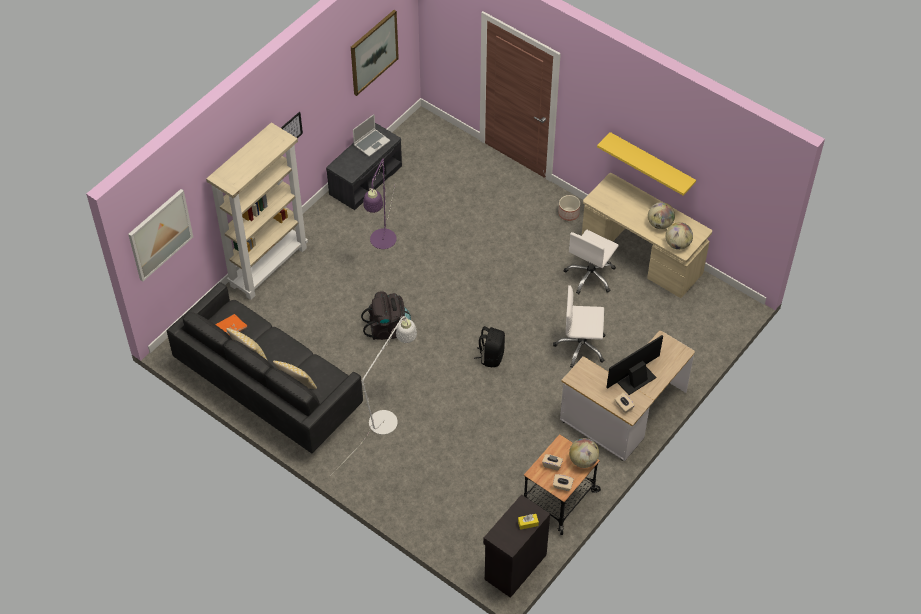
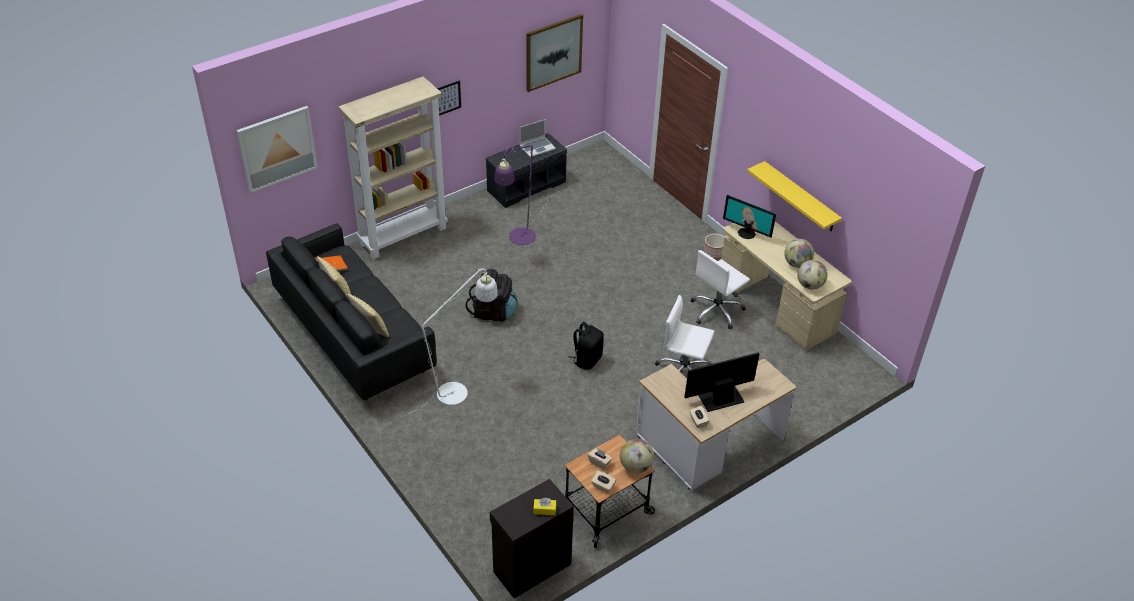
camera: 15 degrees right, 10 degrees down
none -> monitor [723,195,776,239]

